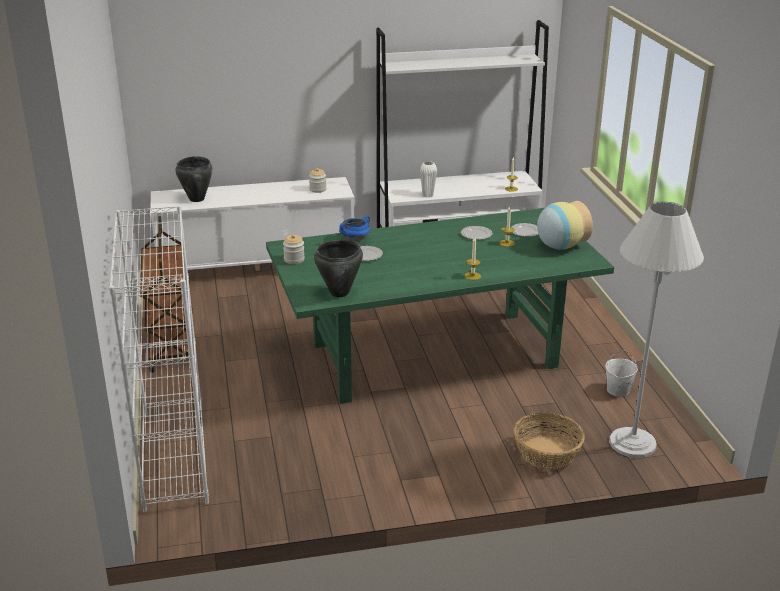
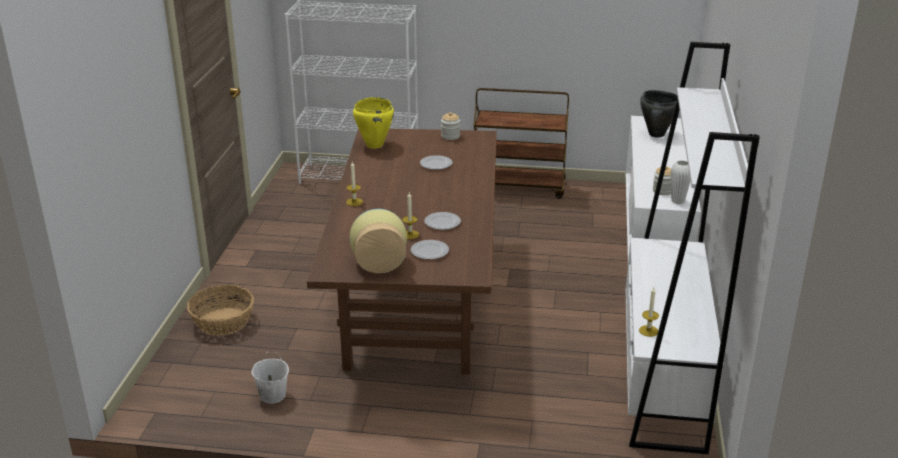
camera: 110 degrees right, 0 degrees up
green dining table [266,208,614,404] -> brown dining table [307,128,497,375]
black cooking pot [314,240,363,297] -> yellow cooking pot [353,97,394,148]
blue cooking pot [339,216,370,242] -> none
white vase [420,161,437,198] -> white vase moved to [671,160,690,204]
white floor lamp [609,202,704,458] -> none

